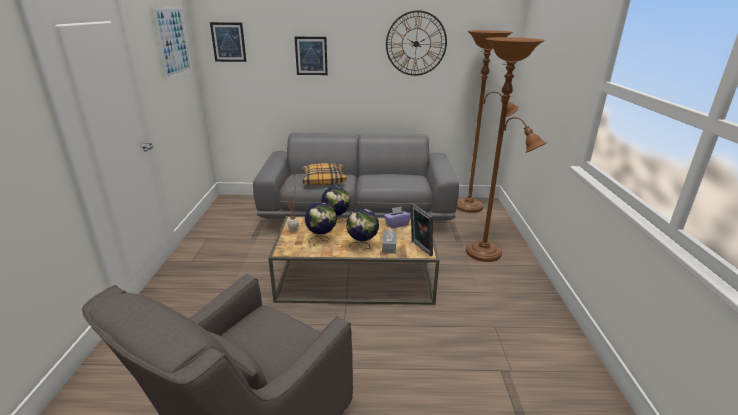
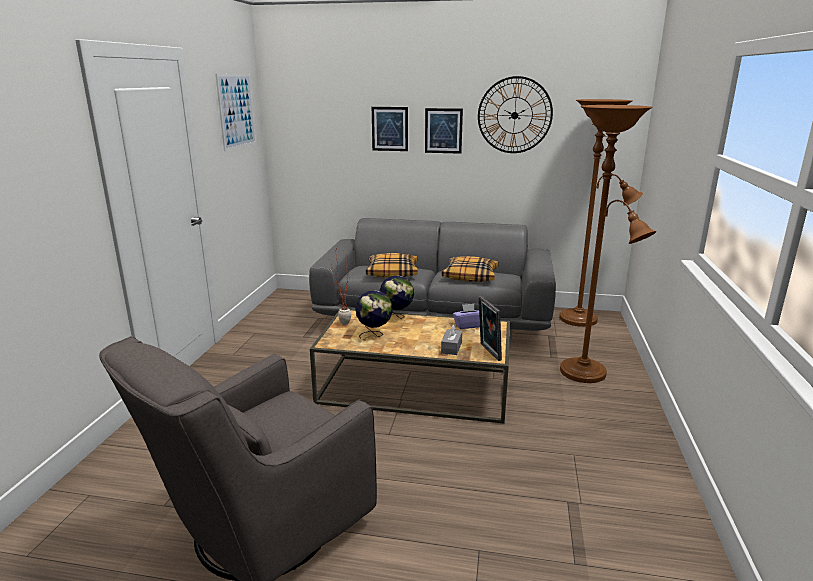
camera: 10 degrees right, 5 degrees down
picture [210,22,247,62] -> picture moved to [425,108,463,154]
globe [346,209,379,250] -> none
none -> pillow [442,256,499,282]

